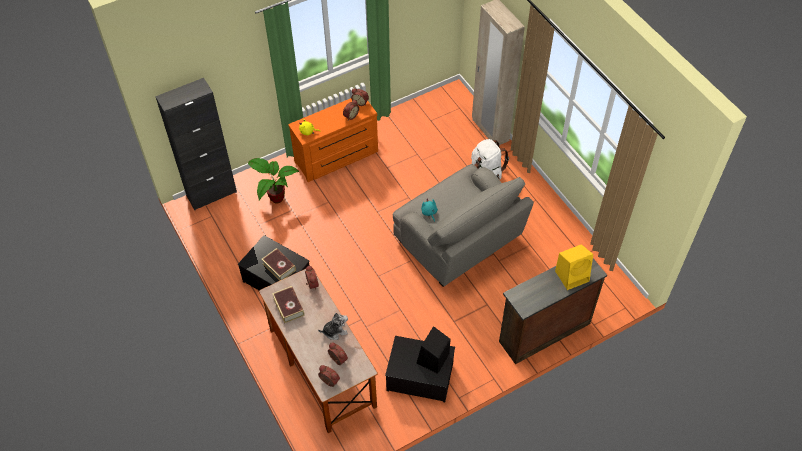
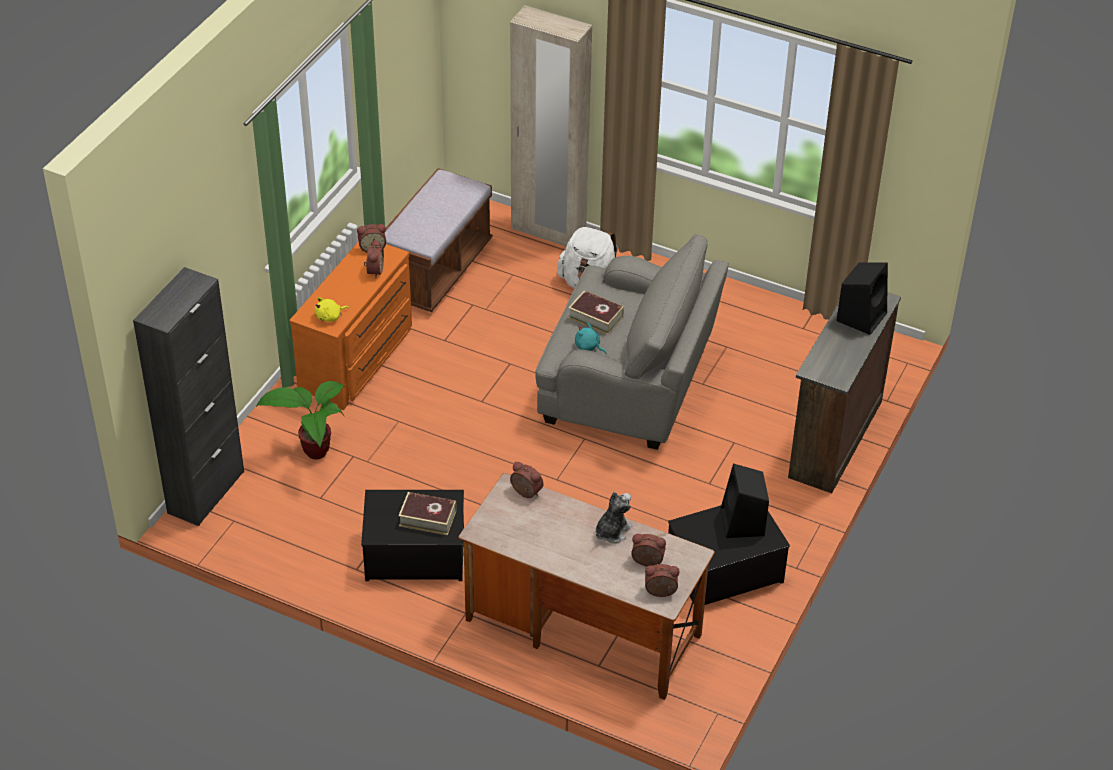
camera: 35 degrees left, 10 degrees down
book [272,286,304,323] -> book moved to [568,290,624,335]
yellow speaker [555,244,593,290] -> black speaker [836,262,888,335]
none -> brown bench [385,168,493,312]

